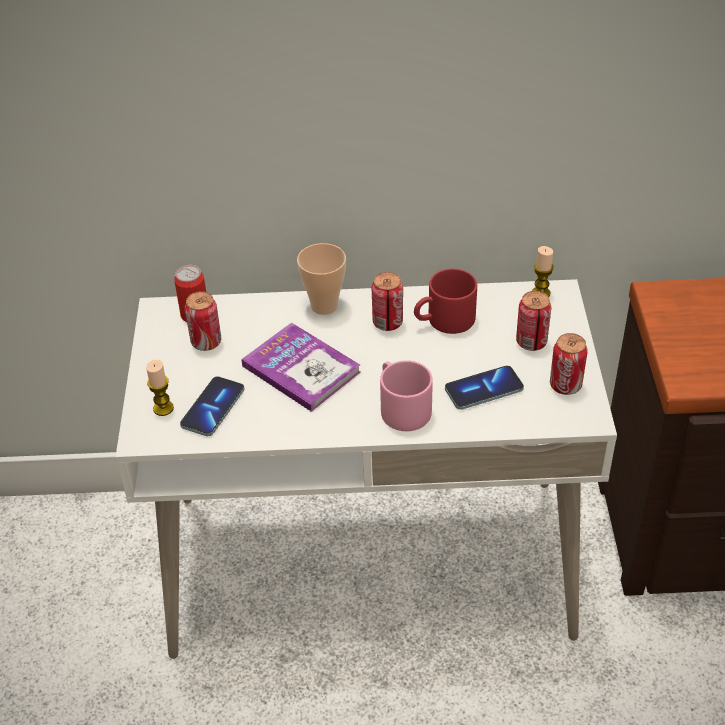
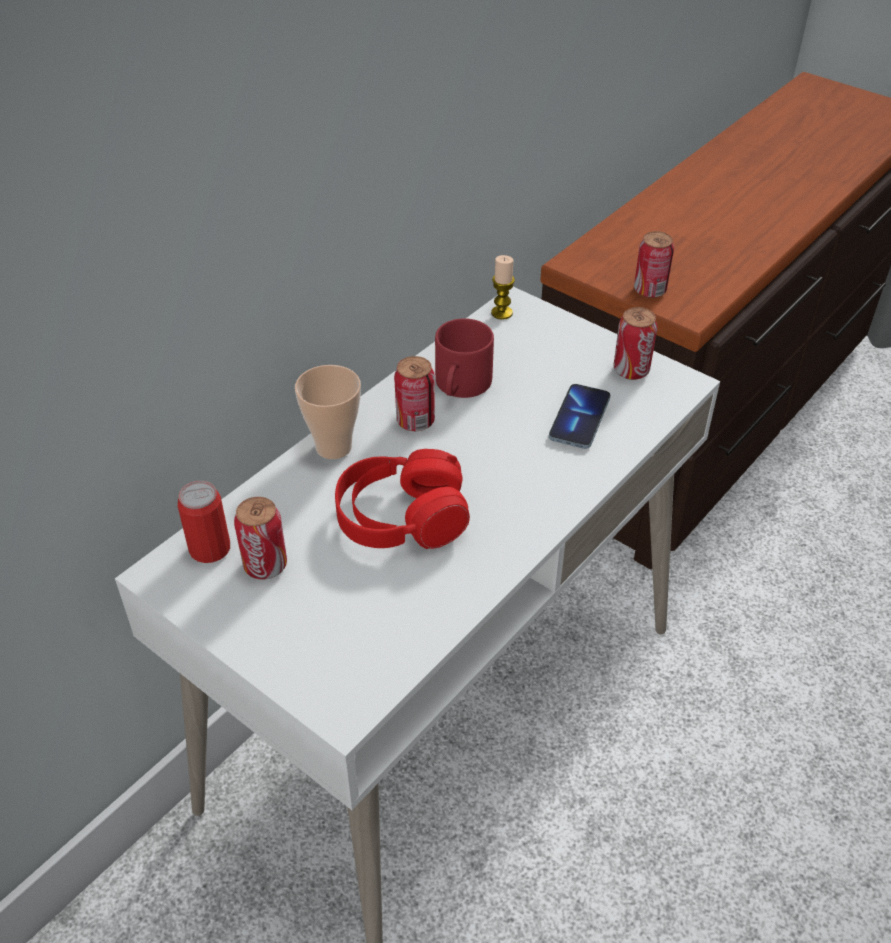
camera: 50 degrees left, 0 degrees up
candle [146,360,174,416] -> none
phone [180,376,245,436] -> none
book [241,322,361,412] -> red headphones [335,449,470,549]
pink mug [380,360,433,431] -> none
can [516,291,552,351] -> can moved to [634,231,674,298]

